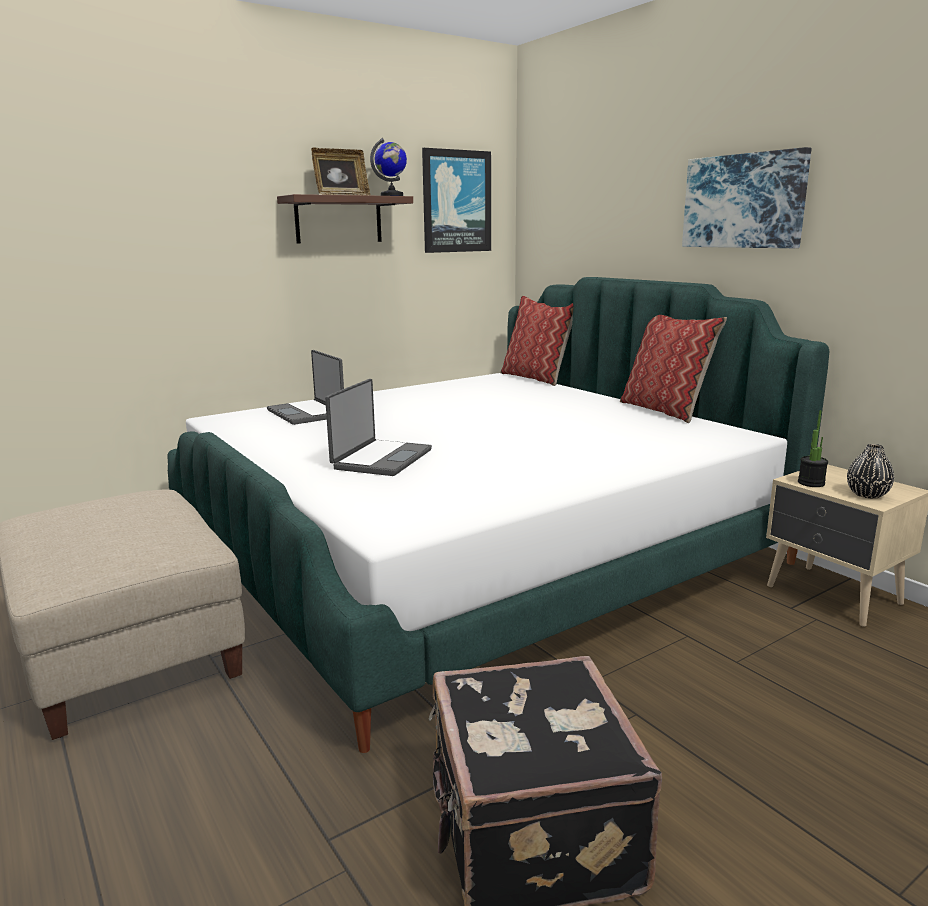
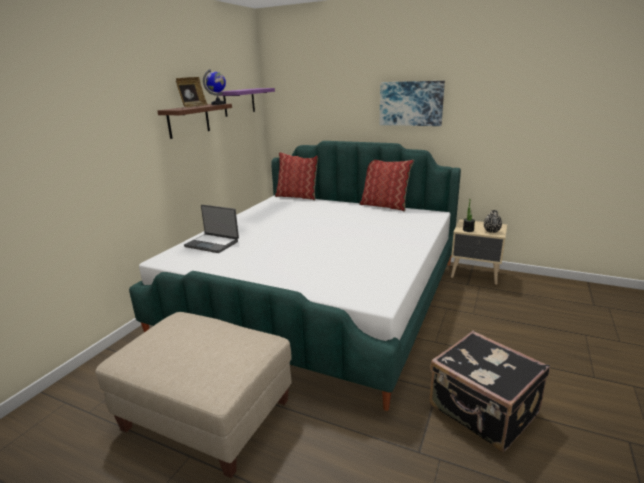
camera: 30 degrees left, 5 degrees up
laptop [325,379,432,476] -> none
picture [422,148,491,253] -> purple shelf [217,88,275,117]

